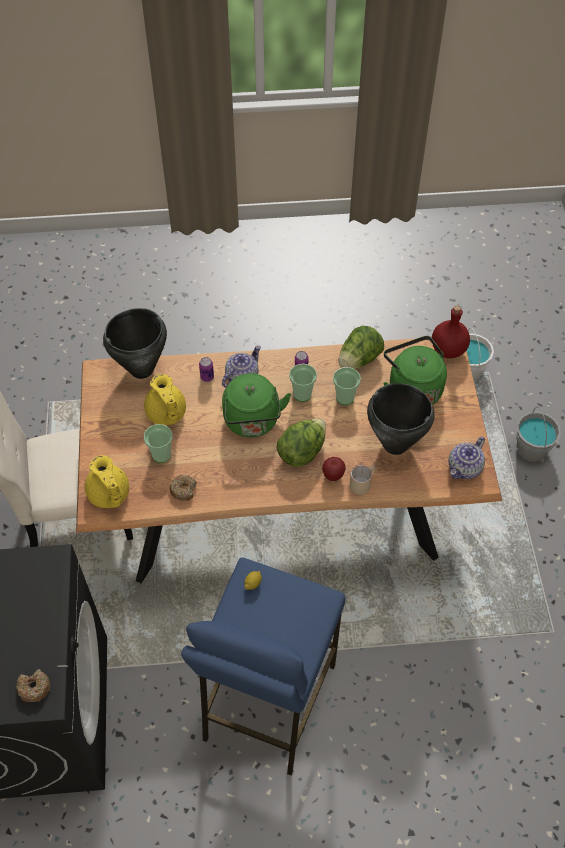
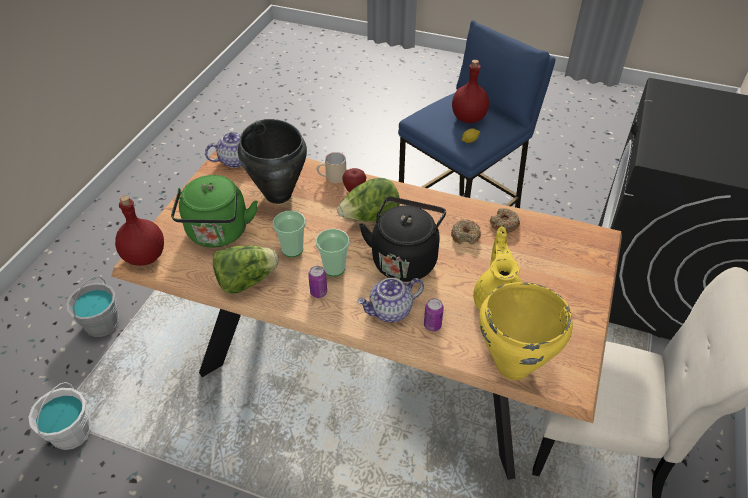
camera: 155 degrees left, 10 degrees down
donut [16,670,50,702] -> donut moved to [451,219,481,244]
yellow teapot [85,455,129,508] -> none
black cooking pot [103,308,167,379] -> yellow cooking pot [479,282,573,380]
cup [144,424,173,463] -> none
green kettle [222,373,291,438] -> black kettle [359,197,446,282]
none -> red bottle [452,60,489,123]

